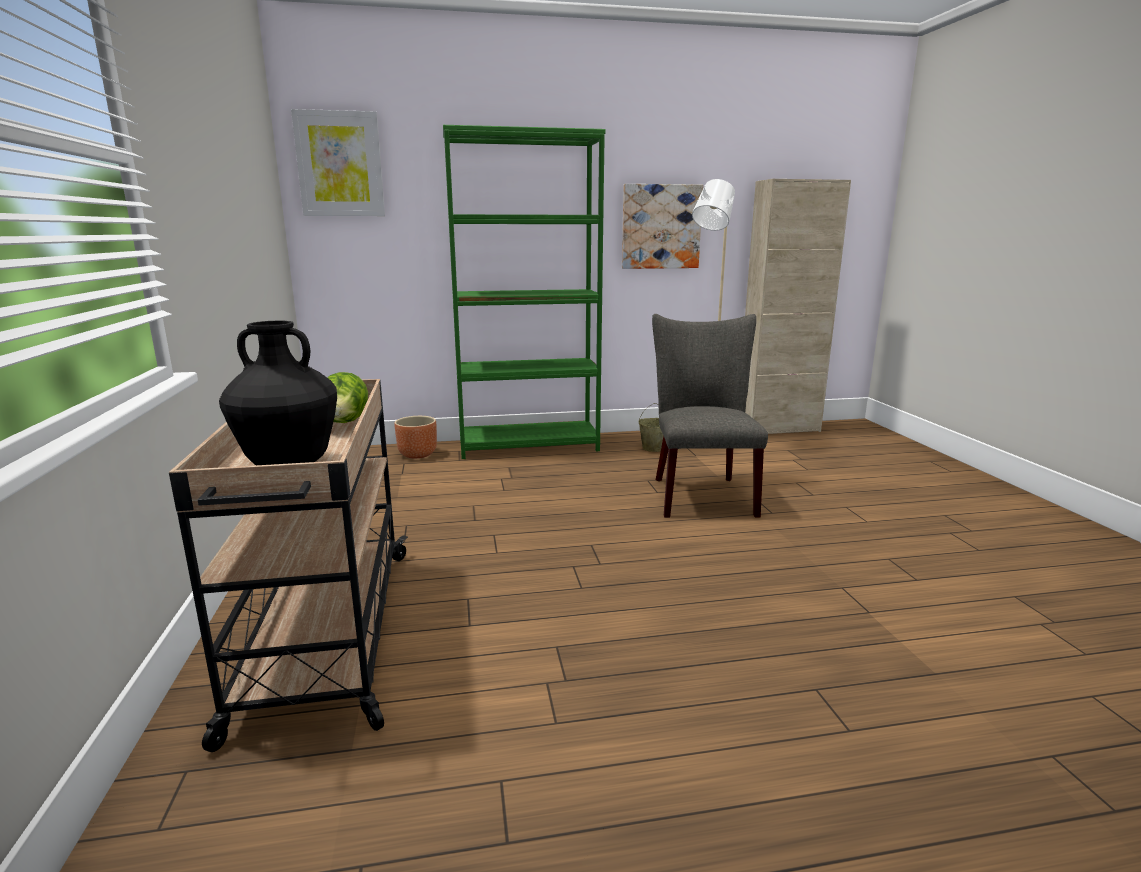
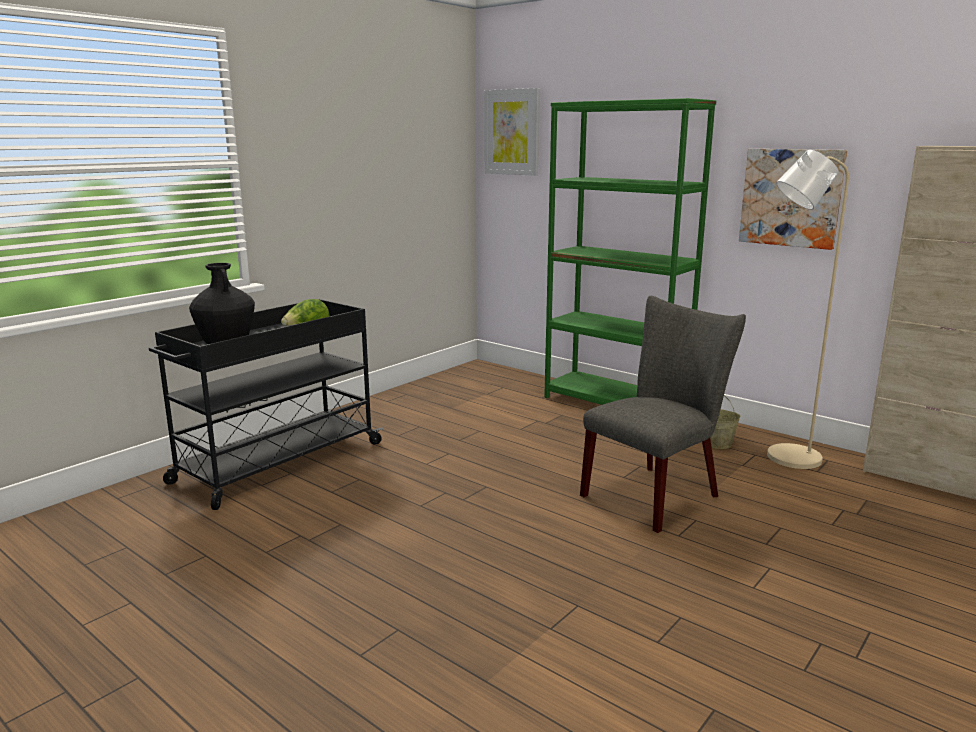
camera: 50 degrees right, 0 degrees up
beige cart [169,379,408,752] -> black cart [149,299,383,510]
brown planter [394,416,437,458] -> none

